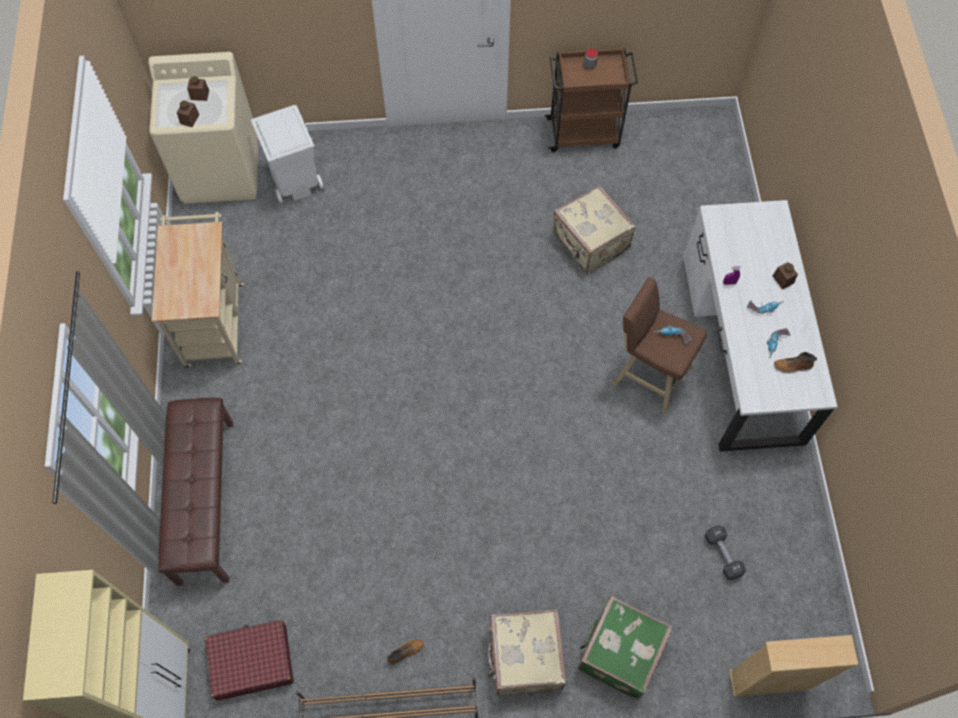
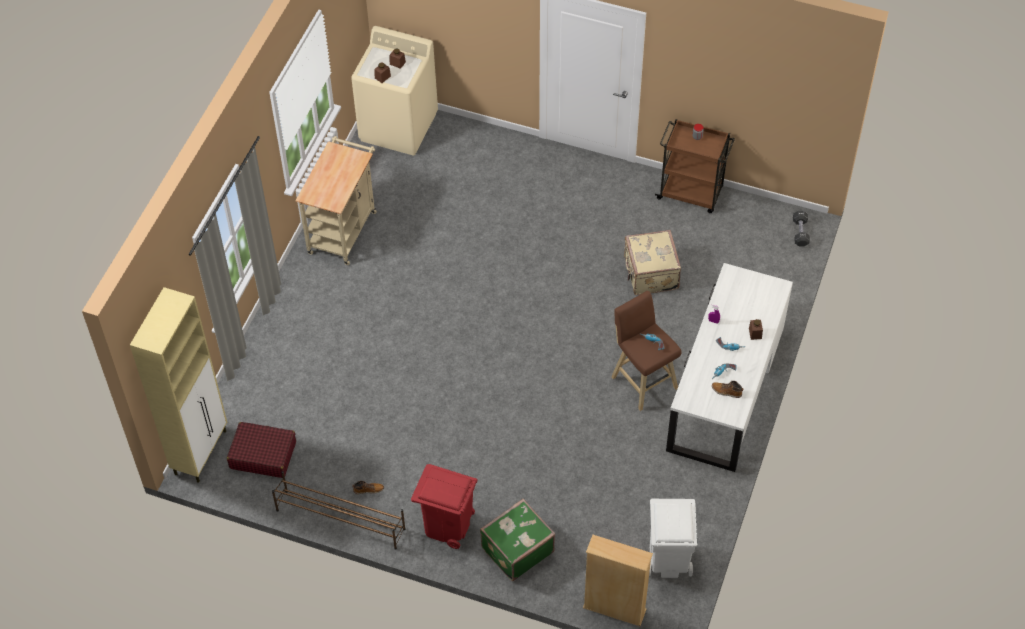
camera: 25 degrees right, 10 degrees down
brown bench [159,398,233,586] -> none
white trash can [251,105,324,203] -> white trash can moved to [649,499,697,578]
beige suitcase [488,609,566,696] -> red trash can [411,464,478,549]
black dumbbell [705,525,746,580] -> black dumbbell moved to [793,211,810,247]

